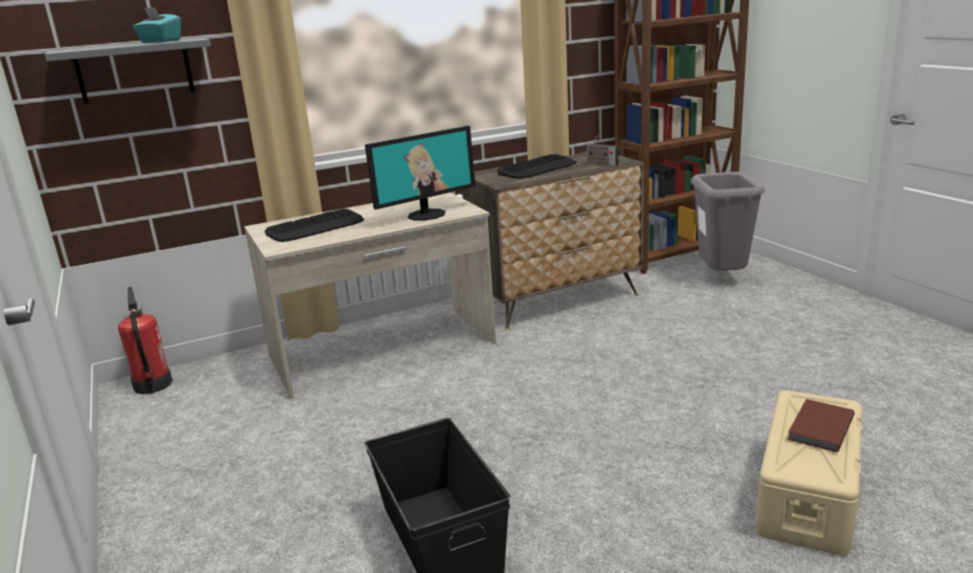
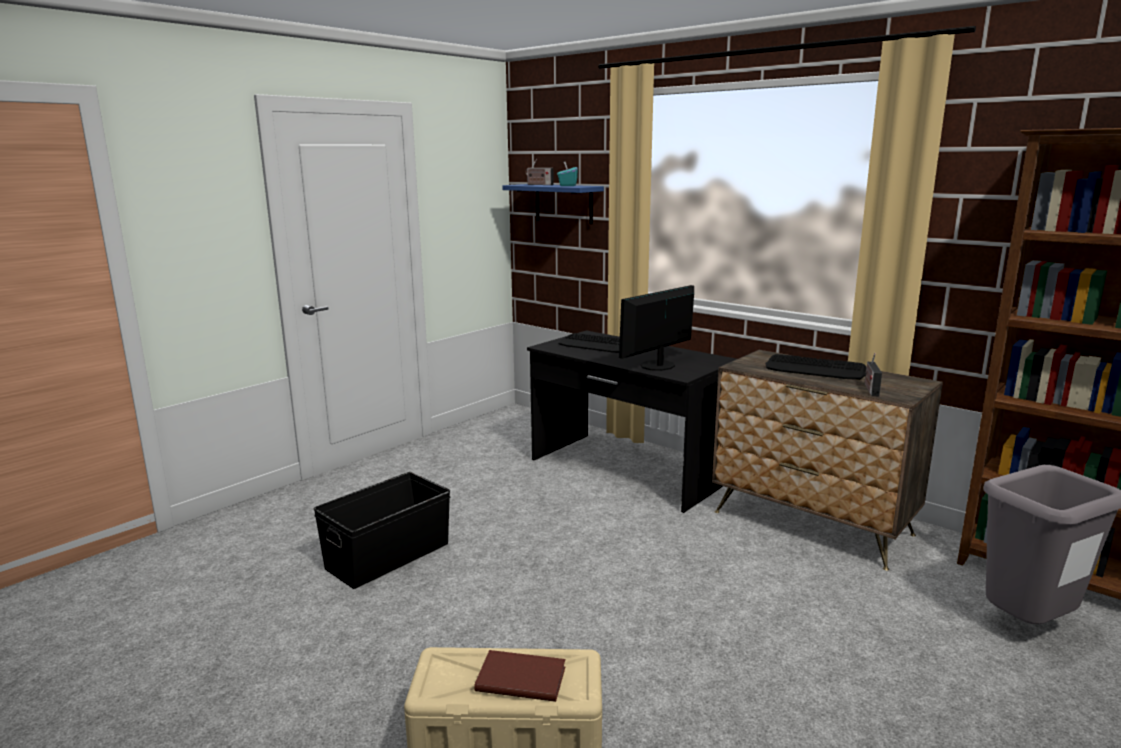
camera: 65 degrees right, 5 degrees down
grey shelf [45,38,211,104] -> blue shelf [502,184,604,224]
fire extinguisher [118,287,173,394] -> none
beige desk [244,192,496,399] -> black desk [527,330,736,513]
monitor [365,126,475,221] -> monitor turned 105 degrees clockwise [619,285,694,371]
none -> radio [525,159,553,185]

